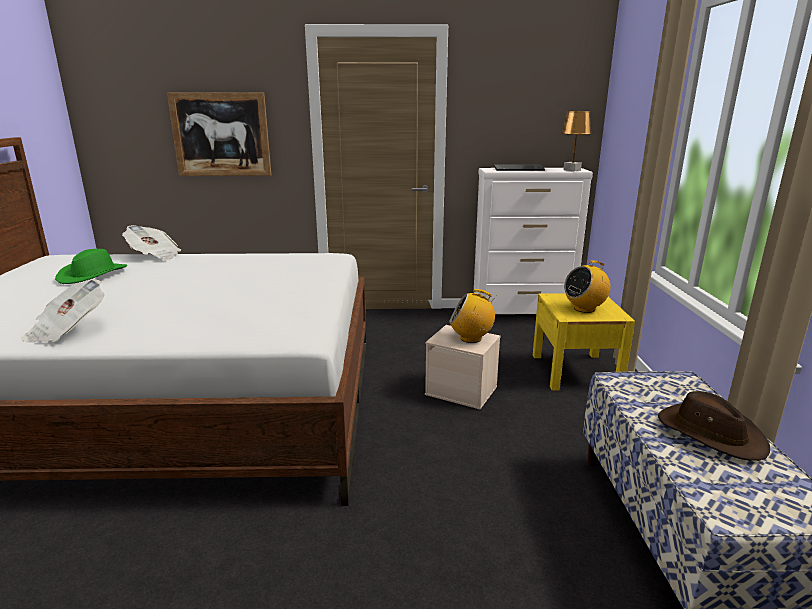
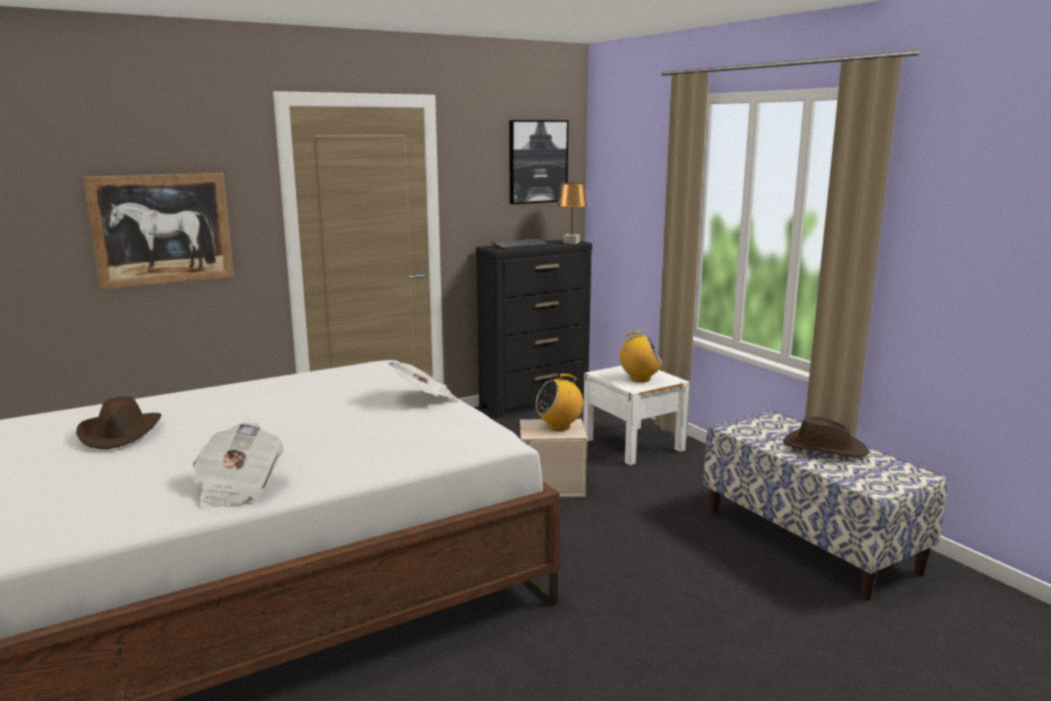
camera: 30 degrees left, 5 degrees down
green hat [55,249,127,284] -> brown hat [76,397,162,449]
newspaper [122,225,181,260] -> newspaper moved to [387,362,459,400]
white dresser [474,168,593,314] -> black dresser [476,239,592,418]
yellow nightstand [533,293,635,390] -> white nightstand [583,366,689,465]
radio [564,260,611,313] -> radio turned 120 degrees counterclockwise [619,331,662,382]
none -> picture [509,120,568,204]

